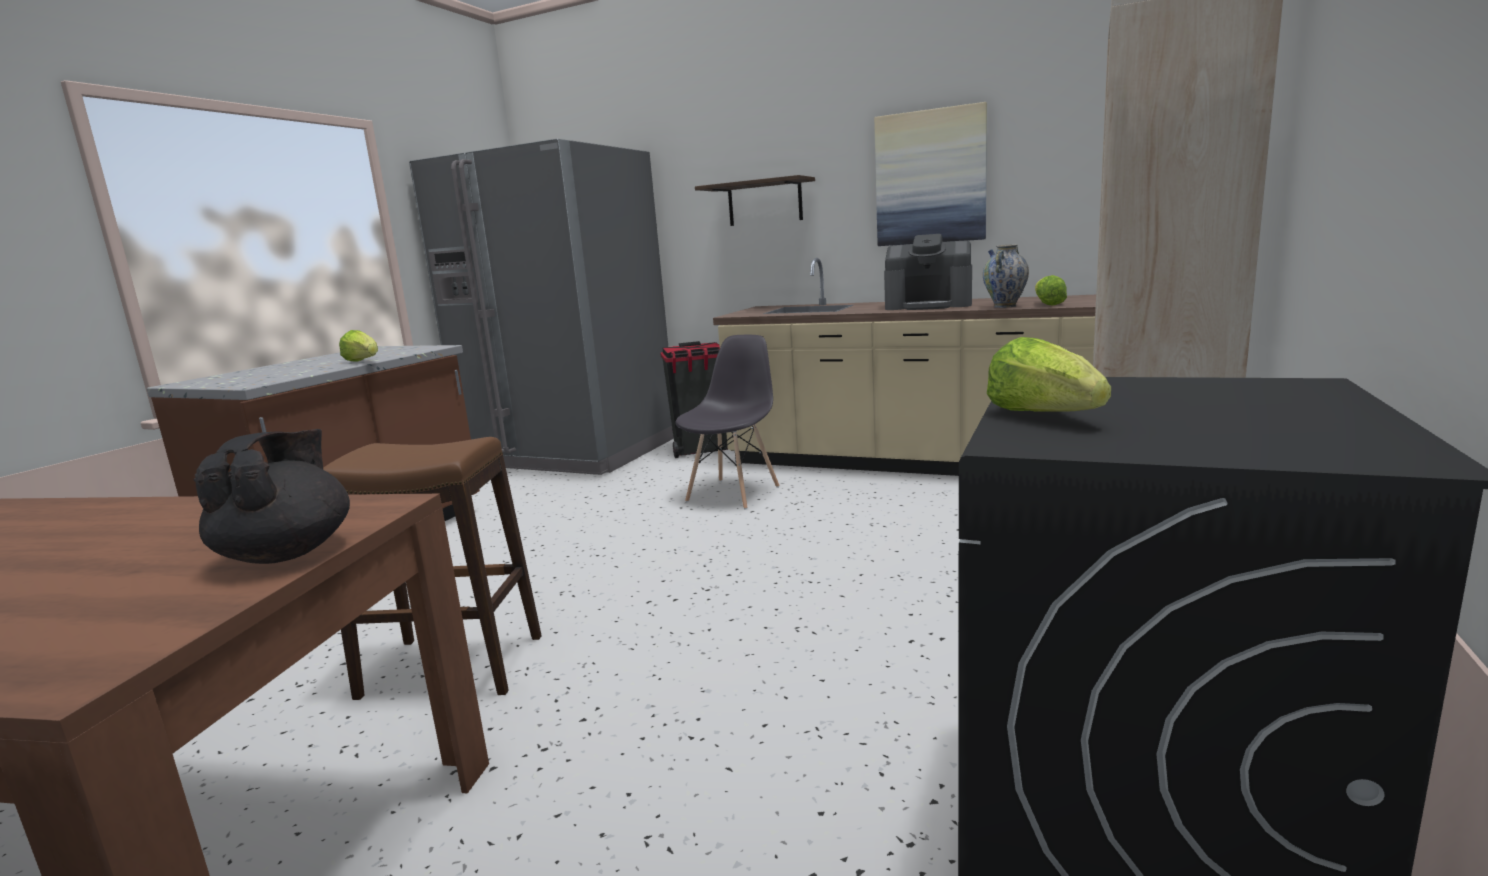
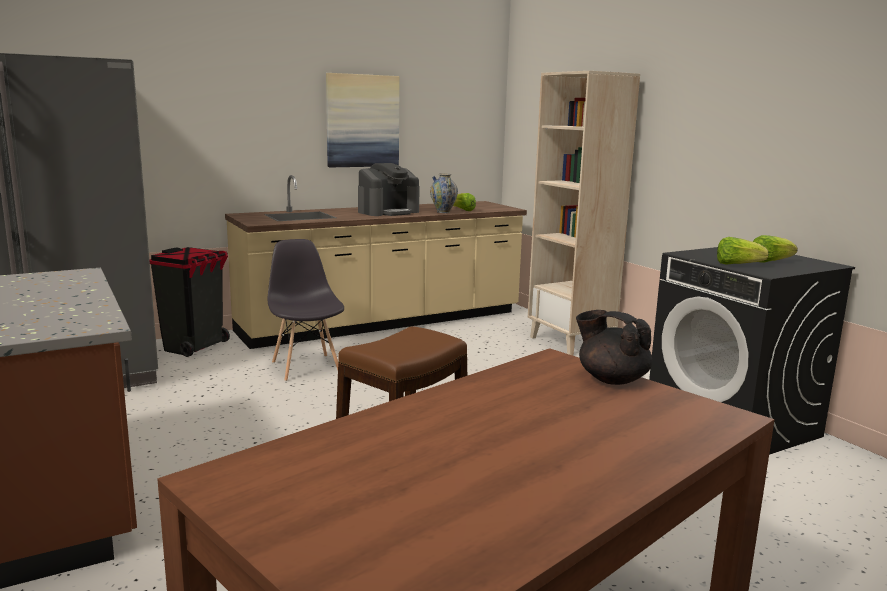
camera: 55 degrees left, 0 degrees up
lettuce [339,330,378,361] -> lettuce moved to [753,235,798,263]
shelf [695,175,815,226] -> none

